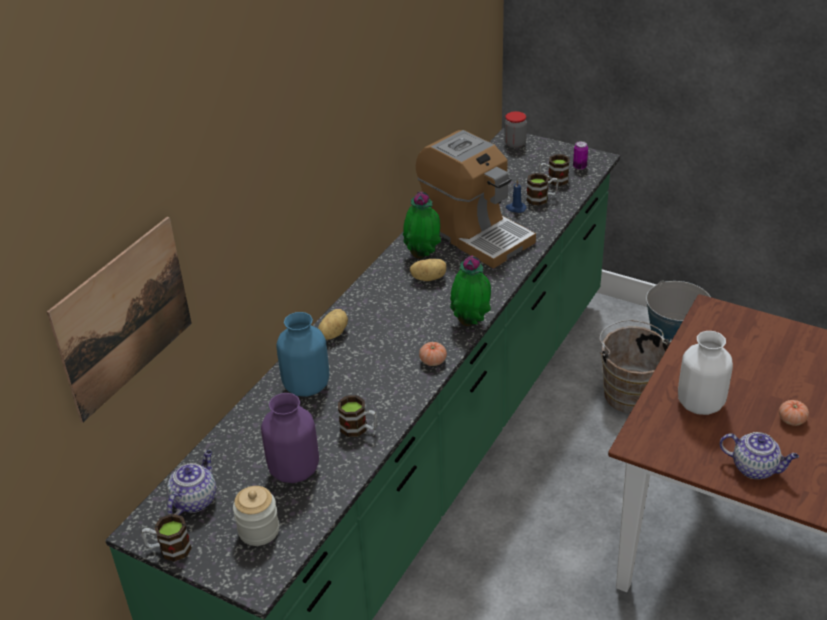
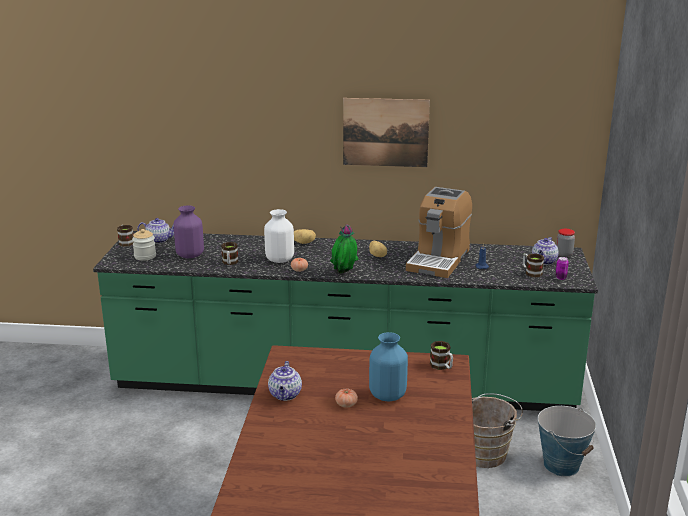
camera: 65 degrees right, 15 degrees down
picture [47,217,192,423] -> picture moved to [343,98,430,167]
blue vase [276,312,329,396] -> blue vase moved to [369,332,408,401]
potted plant [403,191,441,259] -> none
mug [526,173,559,206] -> mug moved to [430,341,453,370]
white vase [678,331,733,415] -> white vase moved to [264,209,294,263]
none -> teapot [532,237,559,265]

